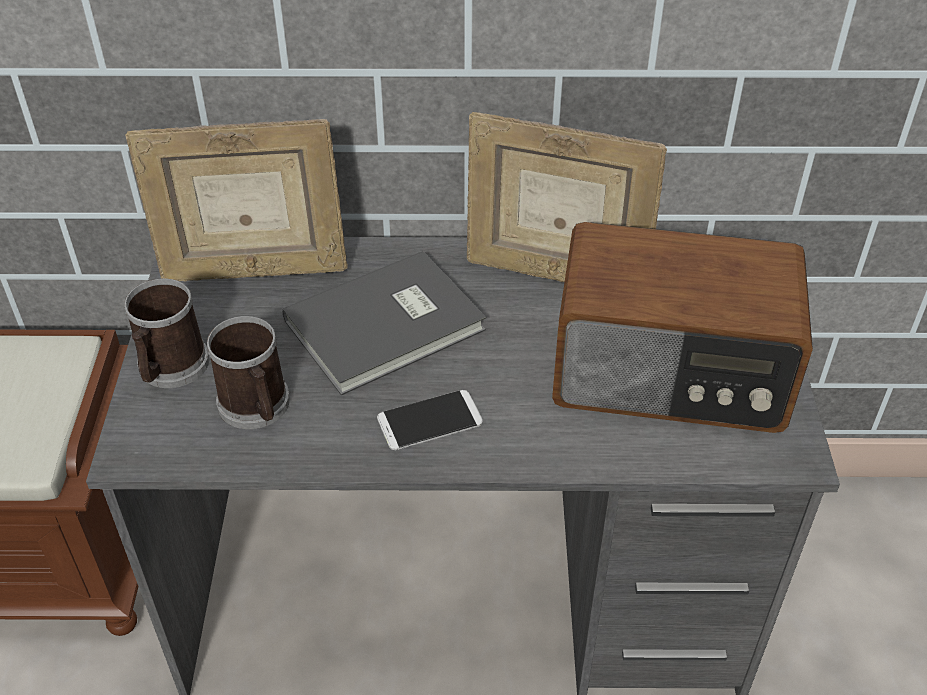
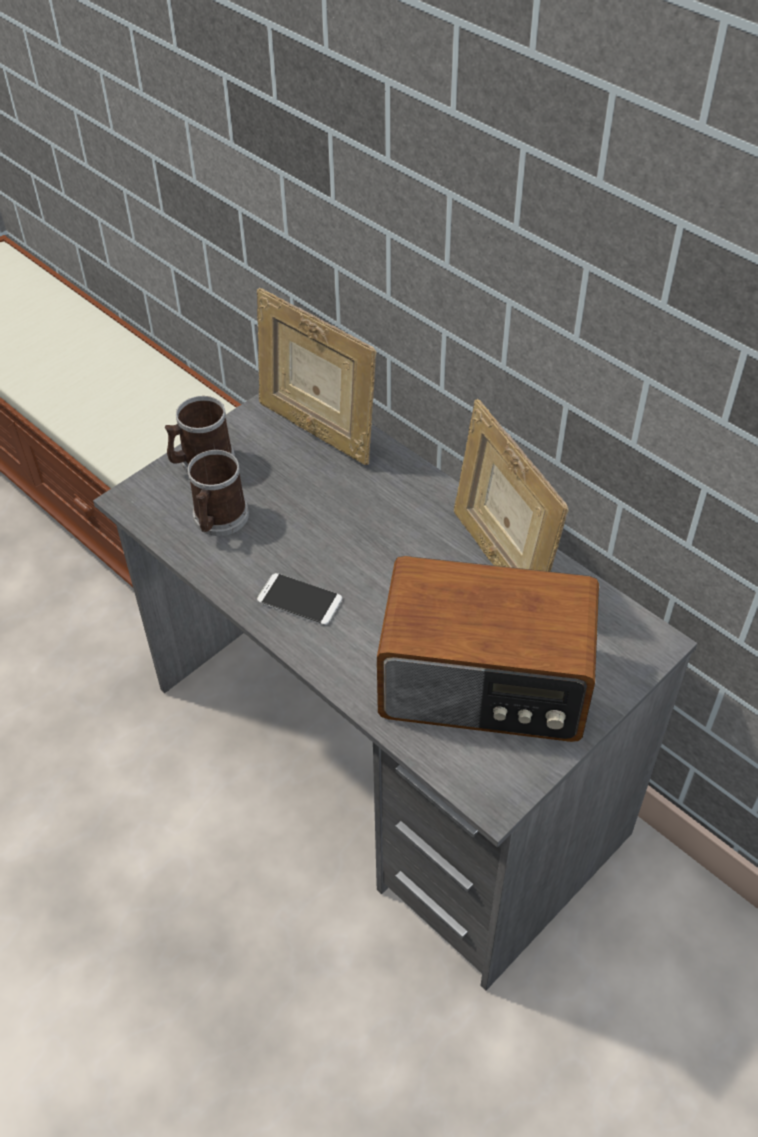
camera: 45 degrees right, 5 degrees up
grey book [283,251,486,395] -> none
radio [552,222,813,433] -> radio turned 45 degrees counterclockwise [377,556,599,742]

